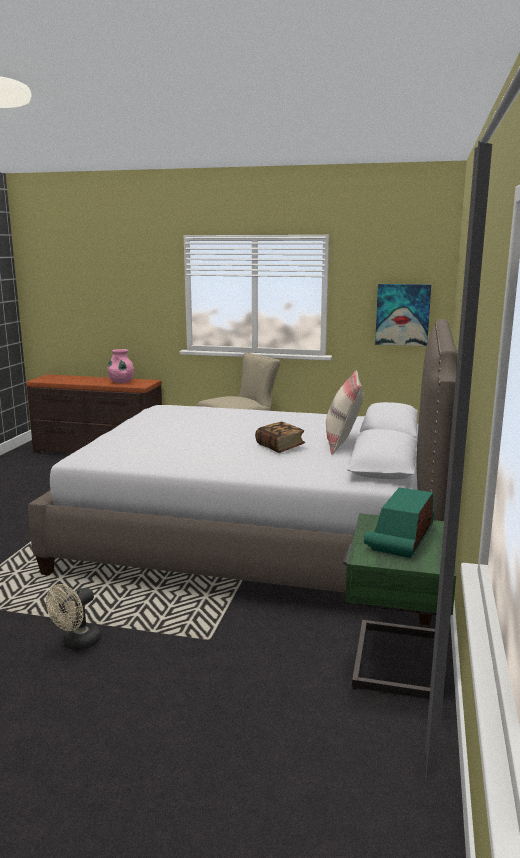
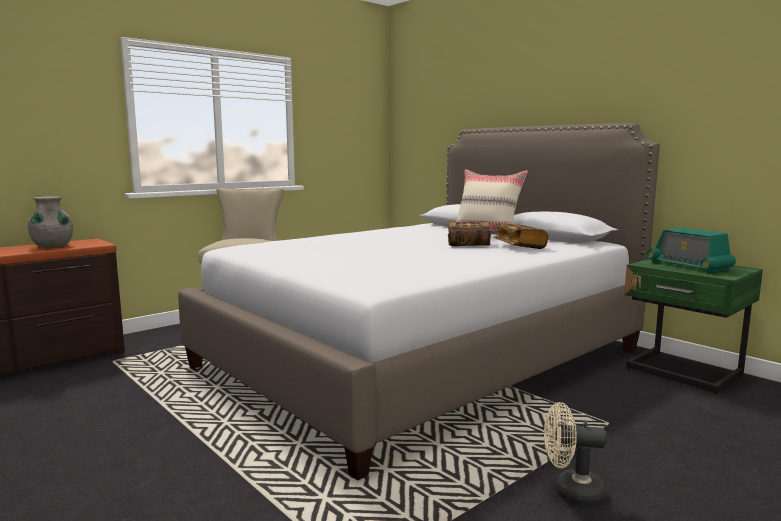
camera: 55 degrees left, 5 degrees down
beige fan [46,584,101,650] -> beige fan turned 120 degrees clockwise [544,402,607,506]
pink vase [107,349,134,383] -> grey vase [28,196,73,248]
picture [375,284,431,346] -> none
none -> book [494,223,548,249]

